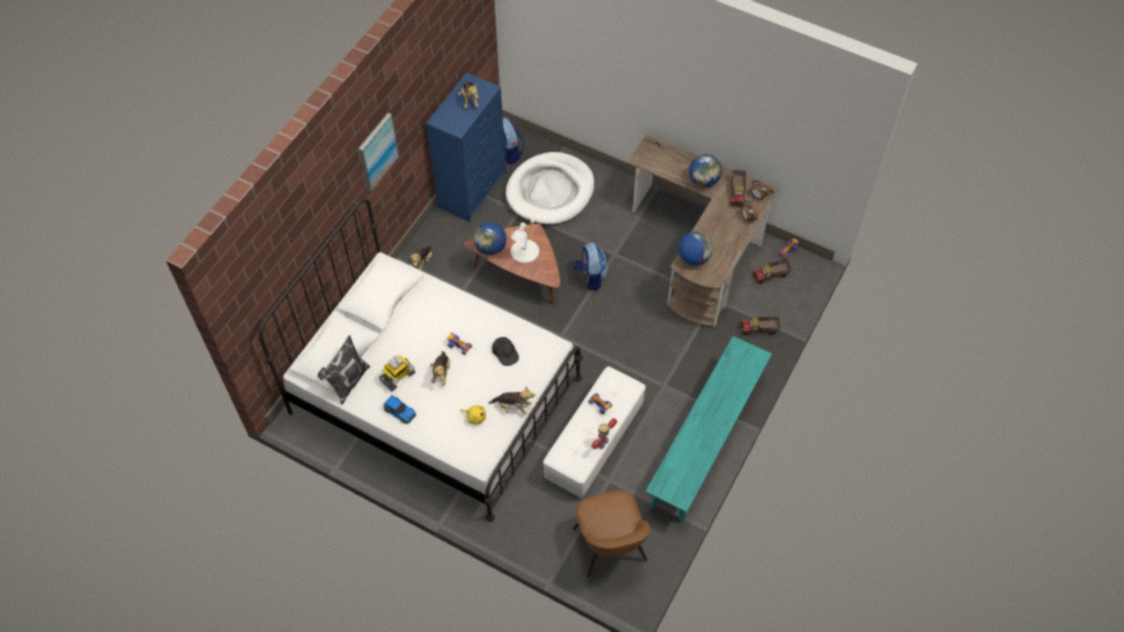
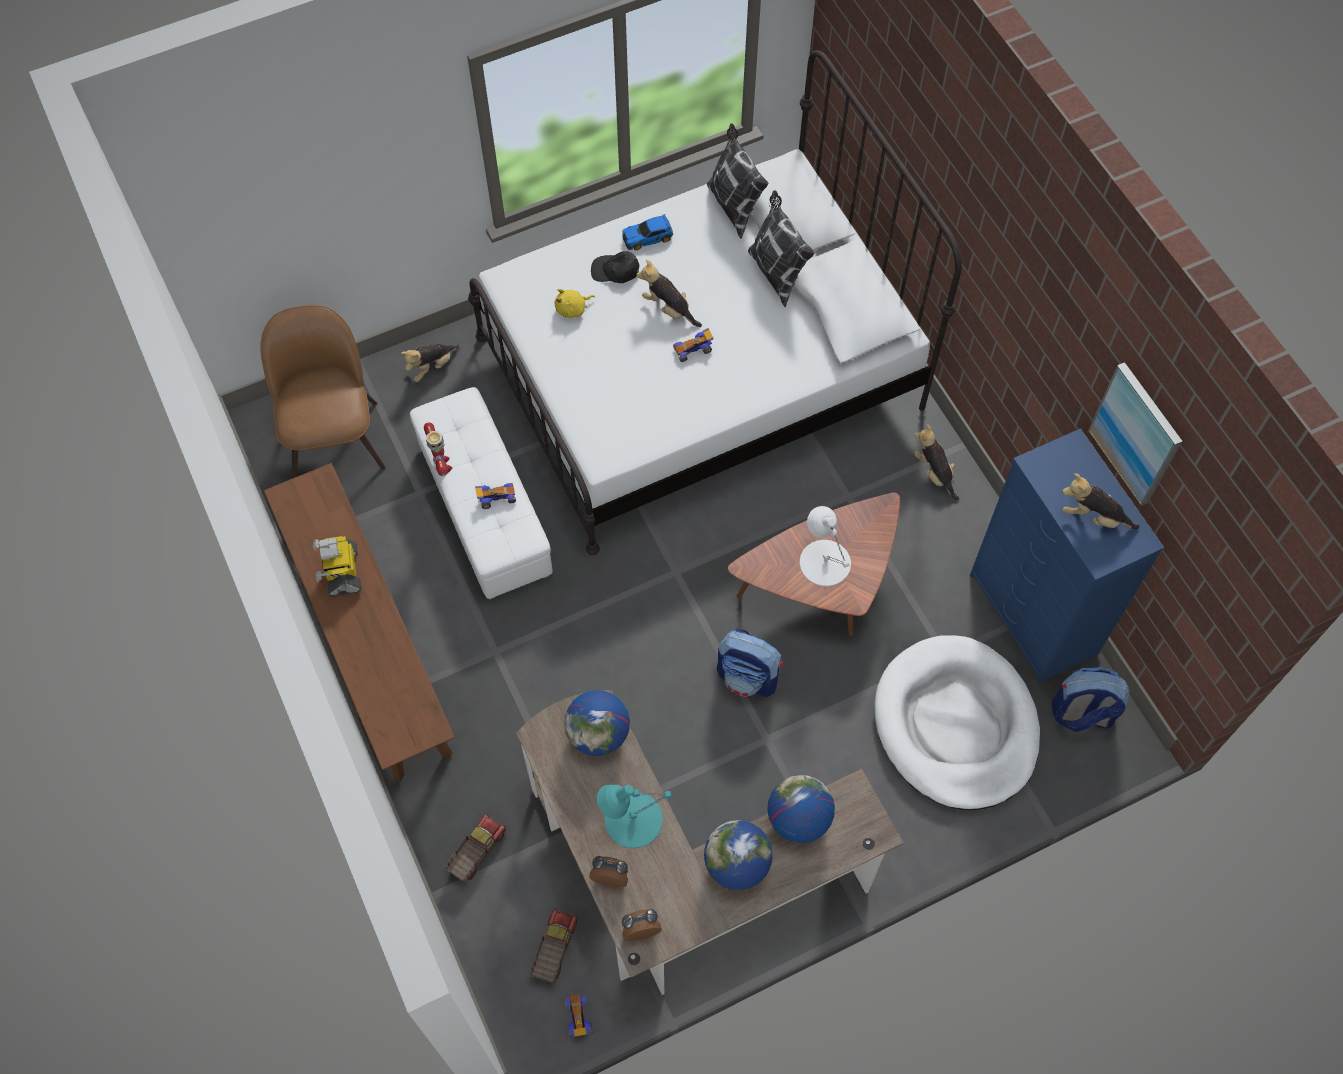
camera: 125 degrees right, 5 degrees up
picture [359,113,399,191] -> picture moved to [1088,362,1182,506]
toy robot [379,355,415,391] -> toy robot moved to [313,536,361,597]
globe [474,223,506,255] -> globe moved to [767,775,835,843]
plush toy [488,386,535,415] -> plush toy moved to [401,344,459,382]
black cap [492,337,519,366] -> black cap moved to [591,251,639,283]
brown chair [572,490,651,577] -> brown chair turned 60 degrees clockwise [260,305,386,479]
turquoise bench [645,336,772,523] -> brown bench [264,463,455,782]
toy truck [730,170,746,207] -> none
none -> turquoise table lamp [597,785,672,848]
none -> pillow [748,190,814,307]

